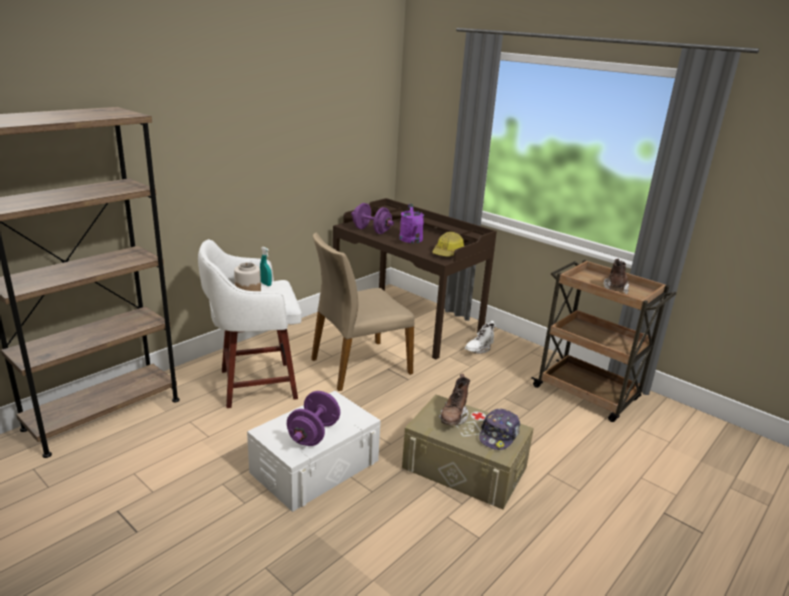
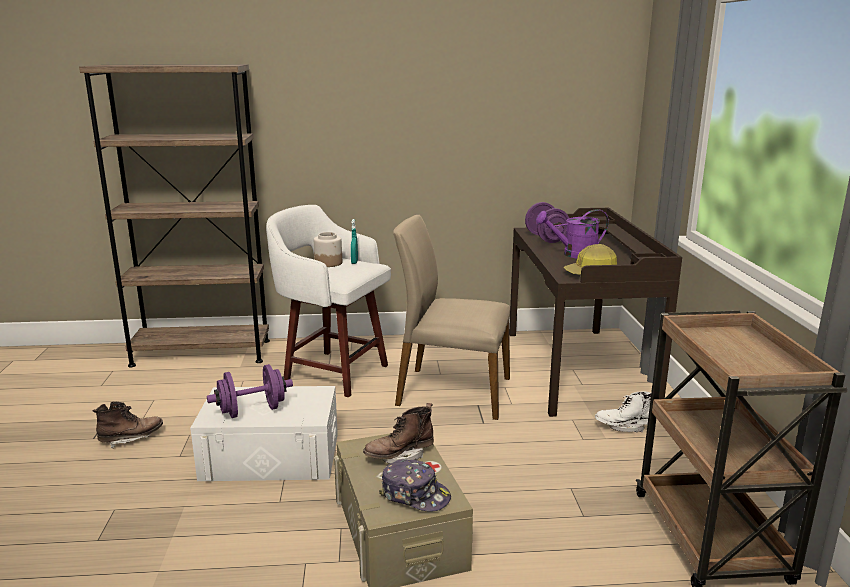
camera: 45 degrees right, 5 degrees down
purple watering can [399,204,424,243] -> purple watering can turned 45 degrees clockwise [536,209,609,259]
cap [479,409,520,450] -> cap turned 135 degrees counterclockwise [379,459,451,512]
brown boot [603,259,629,294] -> brown boot moved to [93,401,163,449]

